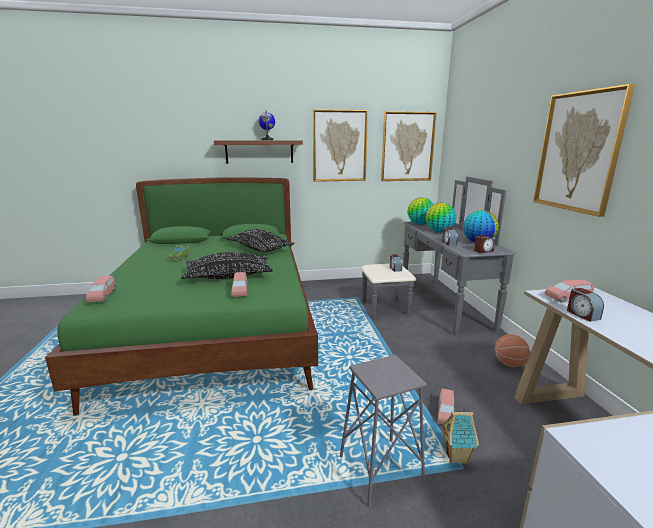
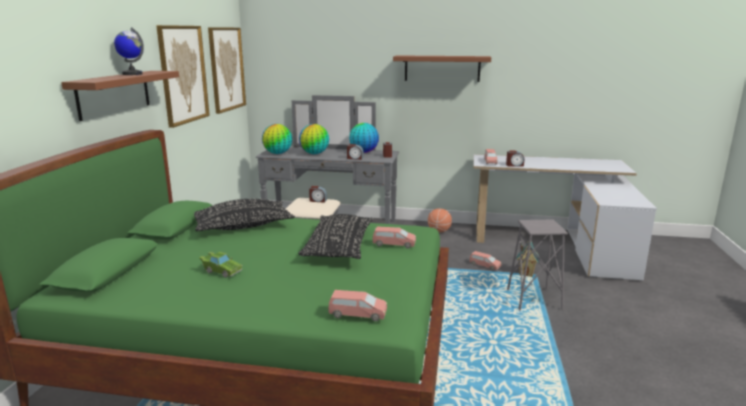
camera: 70 degrees left, 0 degrees up
picture [533,84,635,217] -> brown shelf [393,55,491,82]

